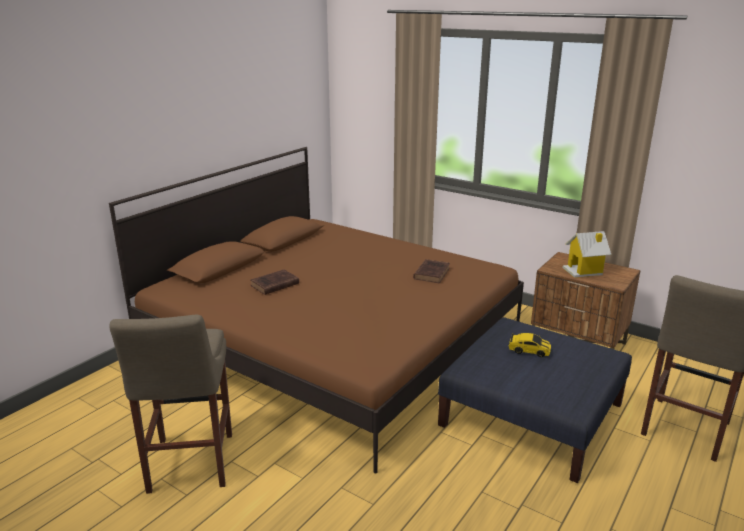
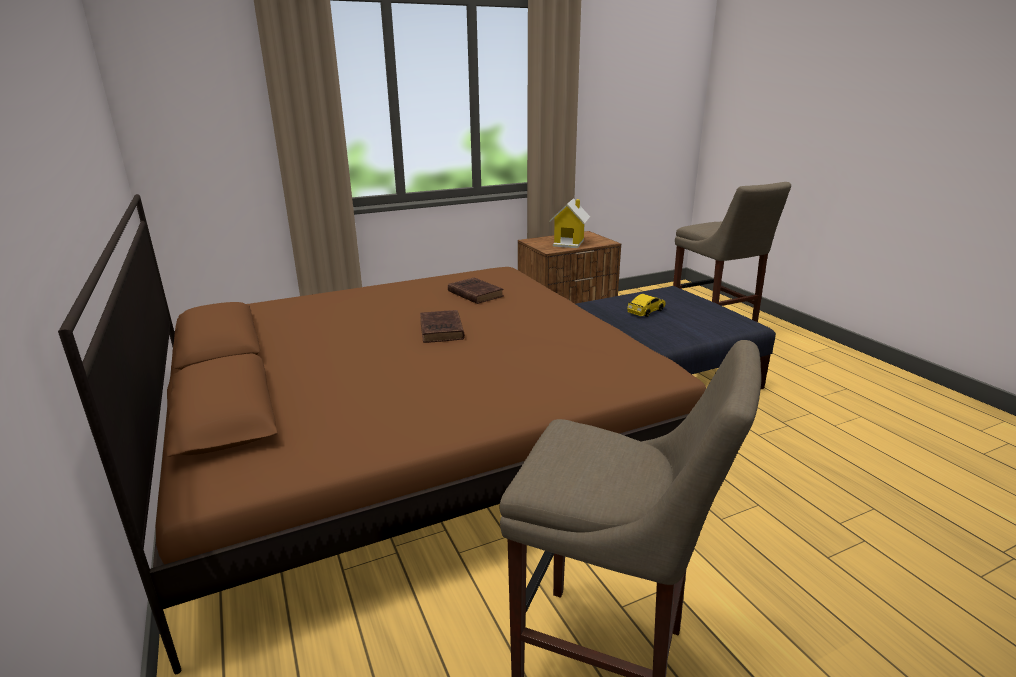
camera: 60 degrees left, 0 degrees up
brown book [250,270,299,295] -> brown book moved to [420,310,465,343]

